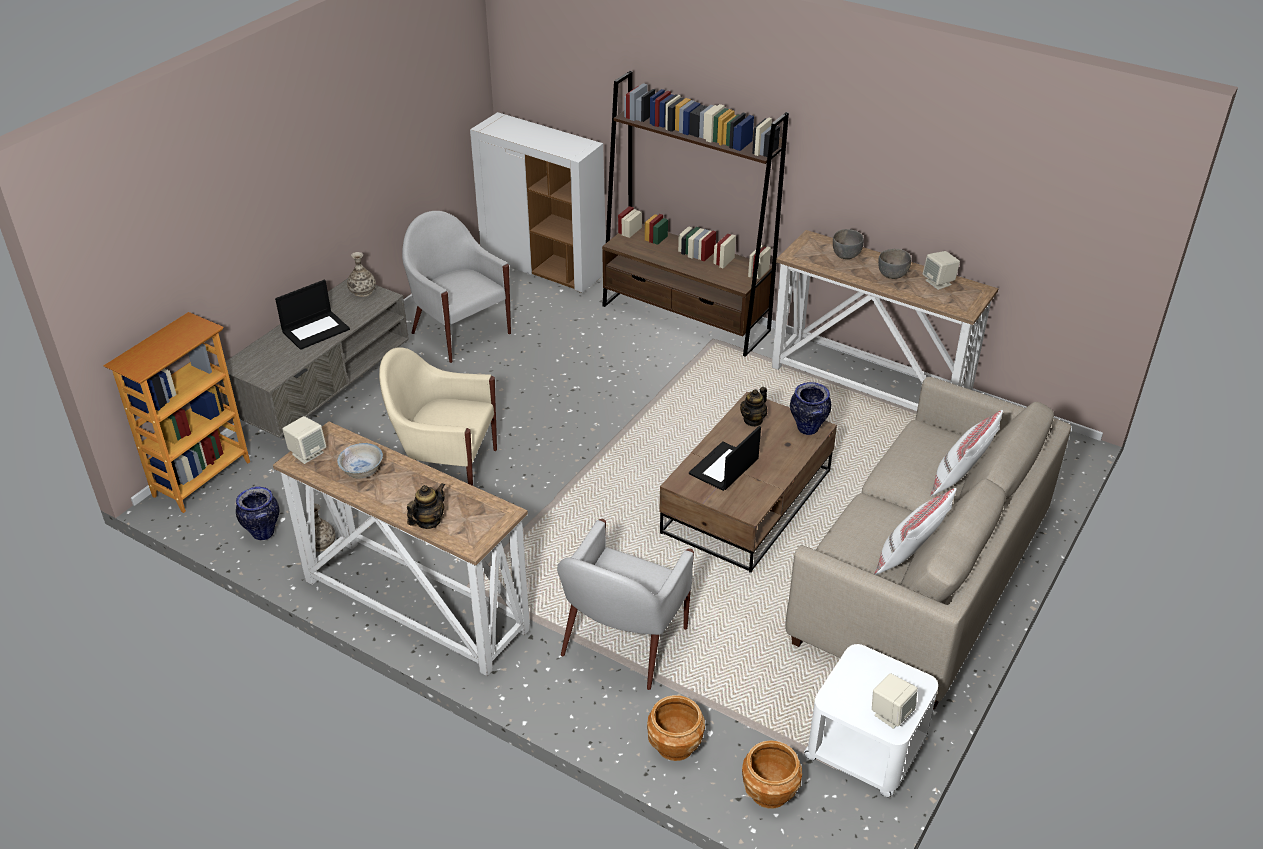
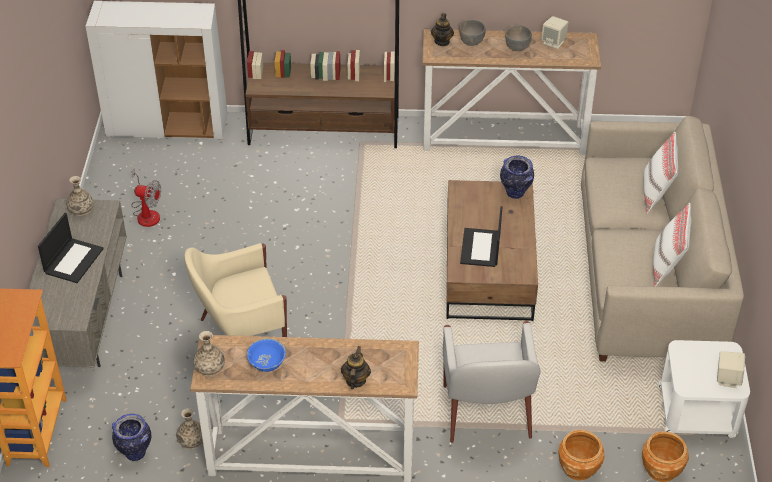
camera: 30 degrees left, 5 degrees up
beige speaker [282,416,327,464] -> vase [193,331,225,376]
white bowl [337,443,383,478] -> blue bowl [247,338,286,372]
white armchair [402,211,511,363] -> fan [131,169,161,227]
teapot [740,387,767,427] -> teapot moved to [431,13,454,46]

